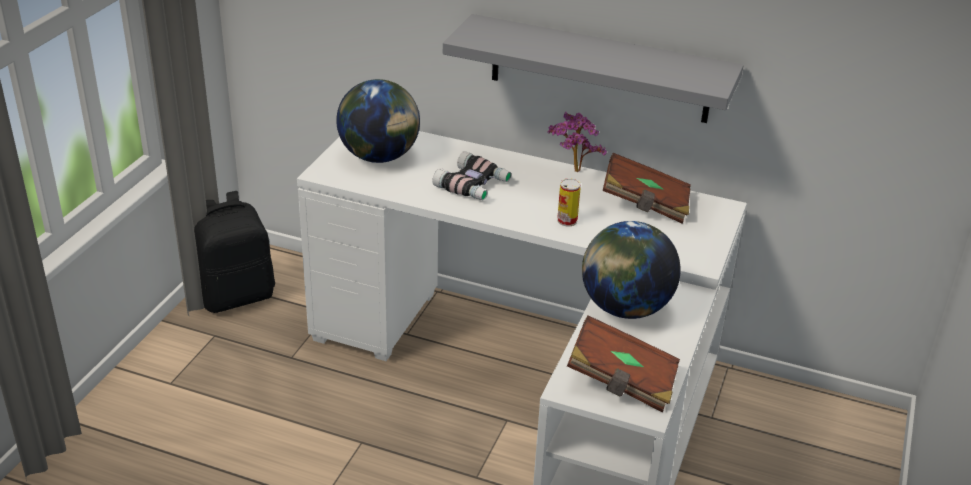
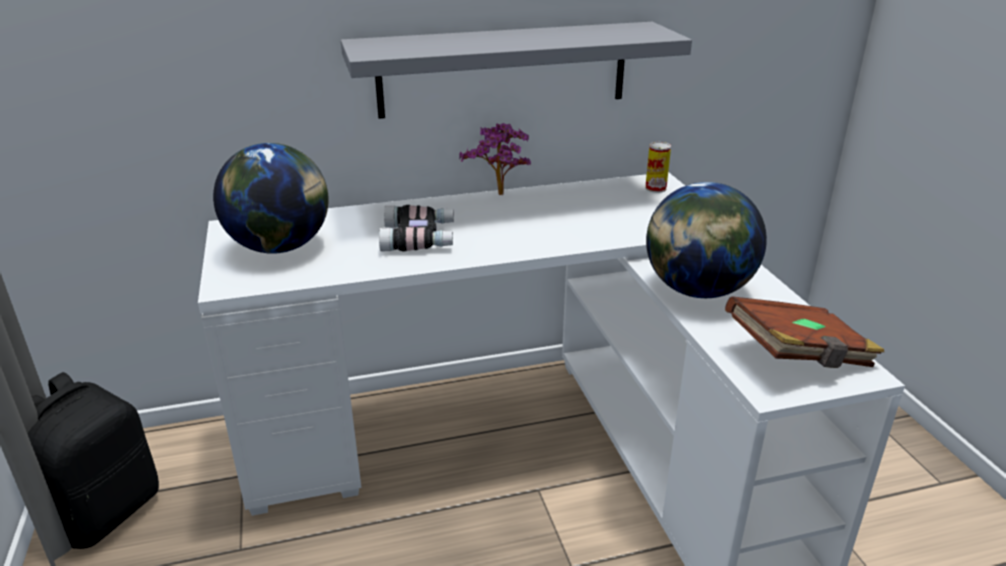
camera: 35 degrees left, 5 degrees down
can [557,178,581,226] -> can moved to [645,142,671,193]
brown book [603,153,691,224] -> none

